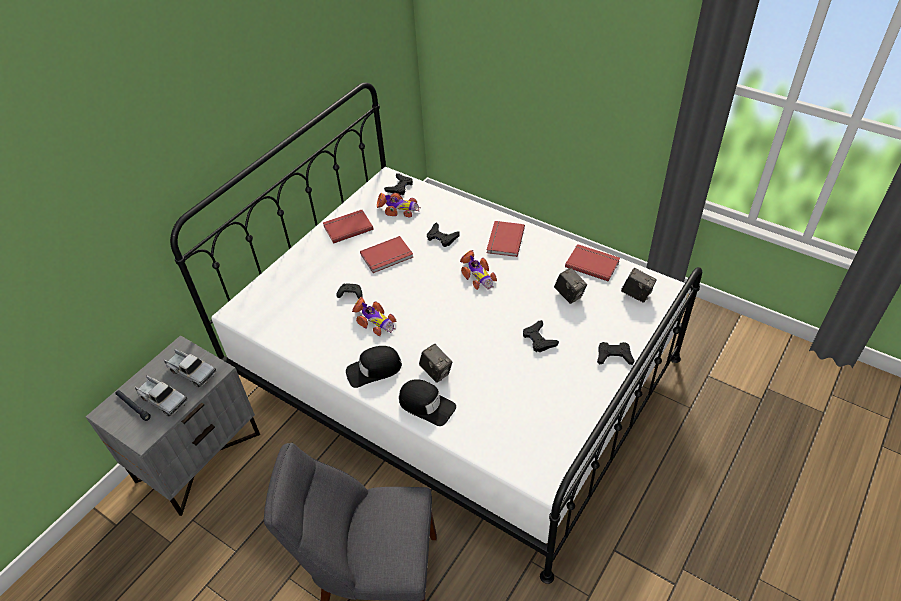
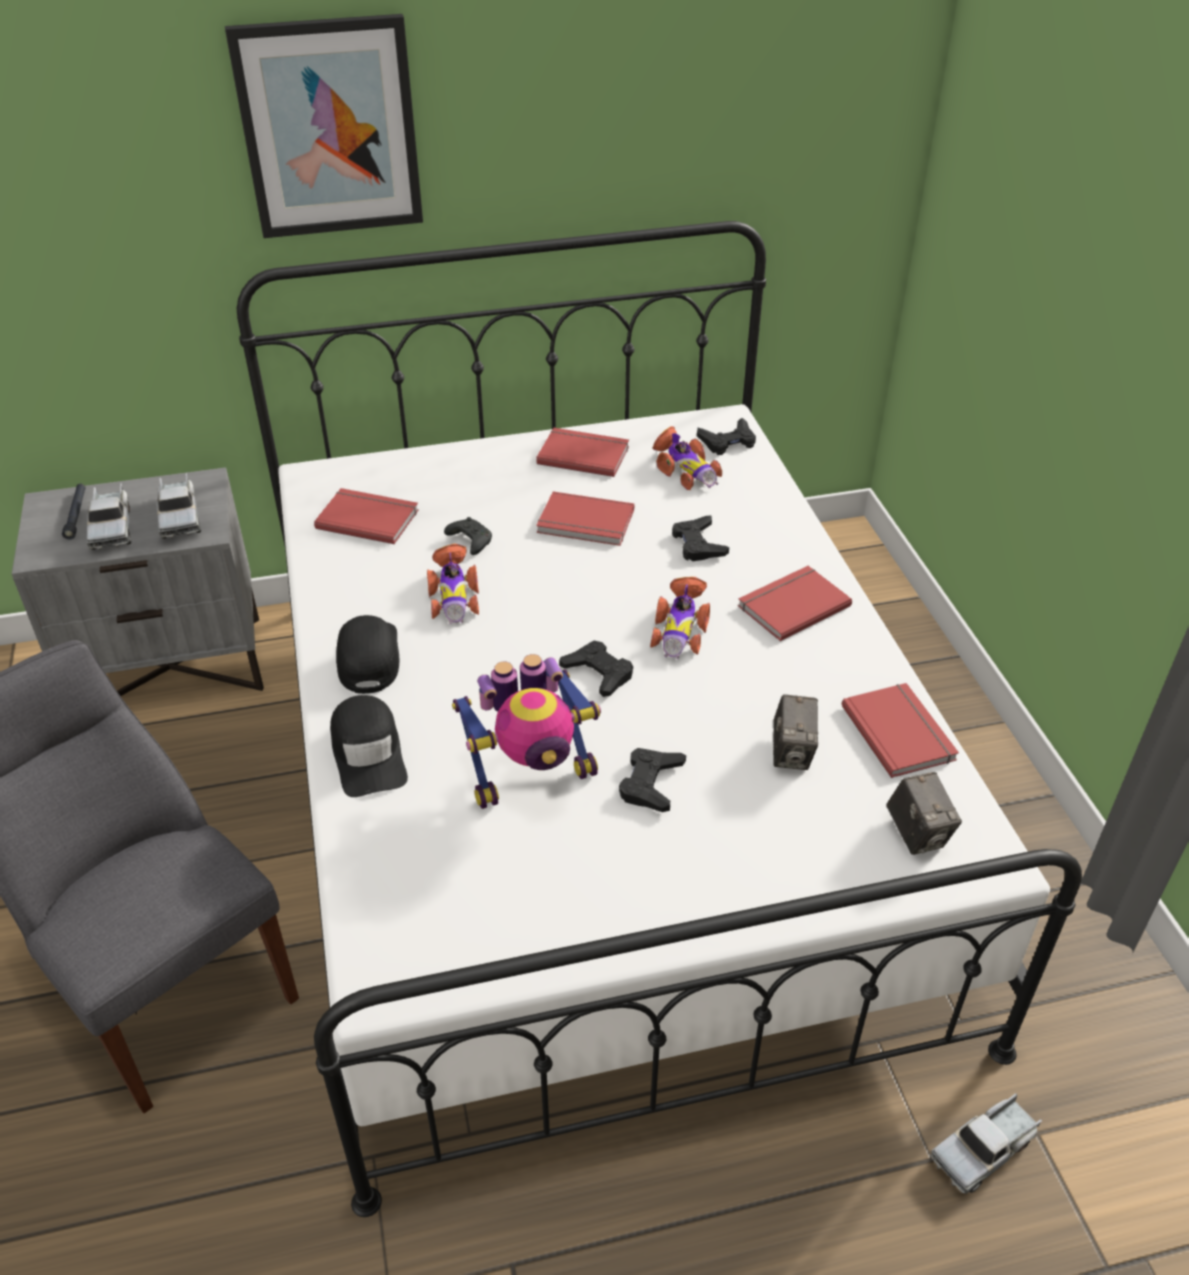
camera: 40 degrees right, 5 degrees down
black cap [346,346,402,388] -> black cap turned 60 degrees clockwise [336,615,400,694]
camera [419,344,452,383] -> none
black game controller [597,342,635,365] -> black game controller moved to [559,641,633,697]
none -> picture [225,14,423,238]
none -> red book [314,488,419,544]
none -> toy robot [452,654,601,809]
none -> toy truck [931,1093,1042,1194]

